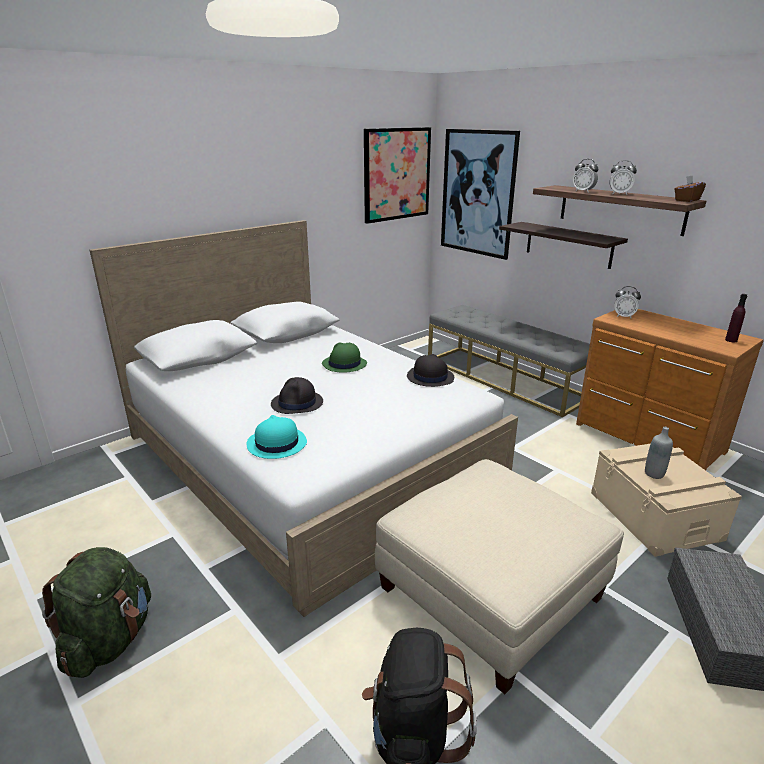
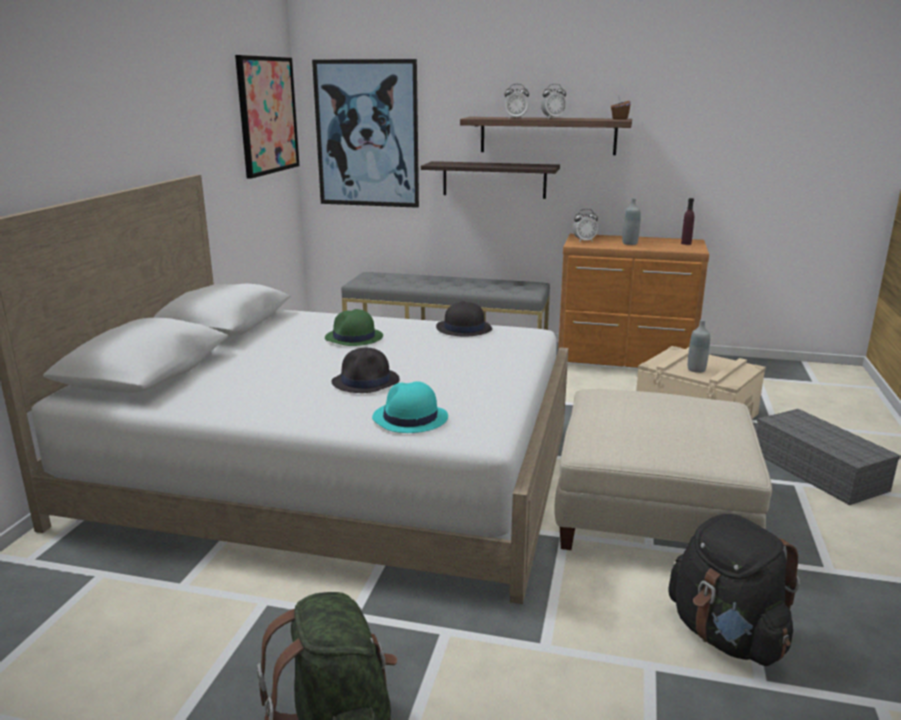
camera: 35 degrees left, 5 degrees down
none -> grey bottle [622,198,641,245]

